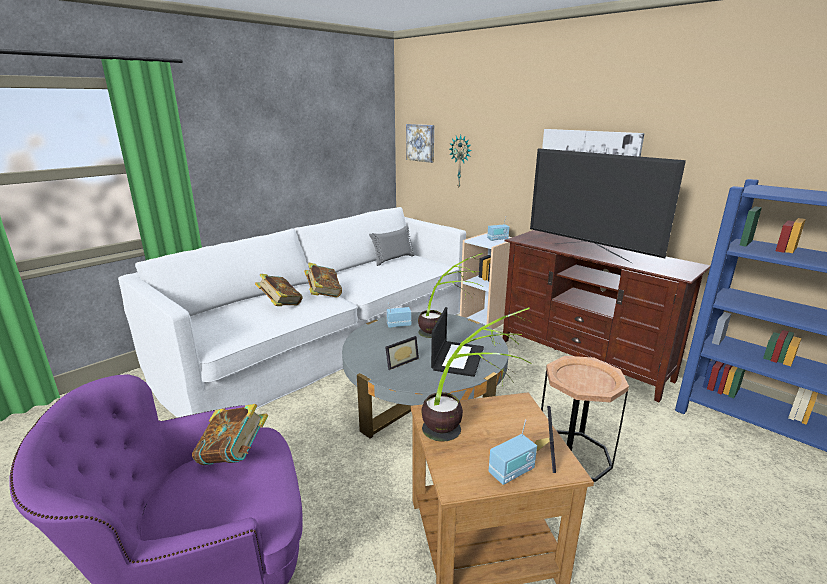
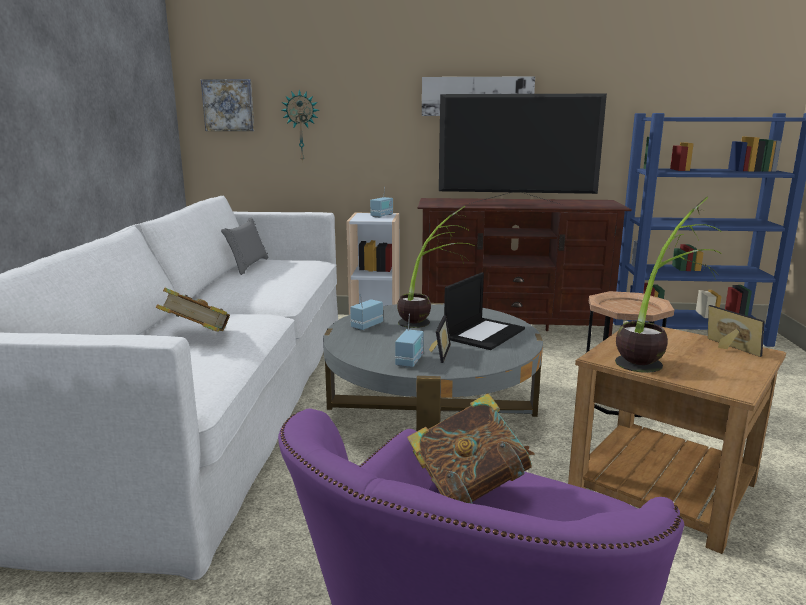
camera: 40 degrees left, 5 degrees down
book [304,263,342,297] -> none
laptop [431,307,484,377] -> laptop turned 60 degrees clockwise [444,272,525,350]
radio [489,420,537,485] -> radio moved to [395,314,424,368]

